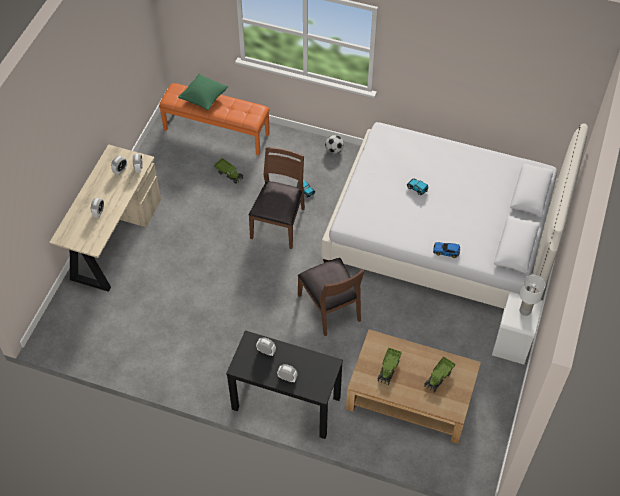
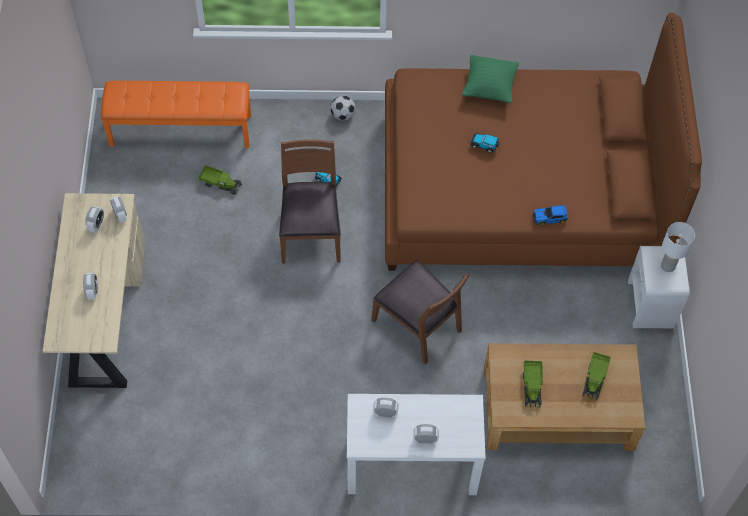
camera: 20 degrees left, 5 degrees up
green pillow [178,74,228,110] -> green pillow moved to [462,55,519,103]
black console table [226,330,343,439] -> white console table [347,394,486,495]
white bed [321,122,588,309] -> brown bed [385,13,702,271]

